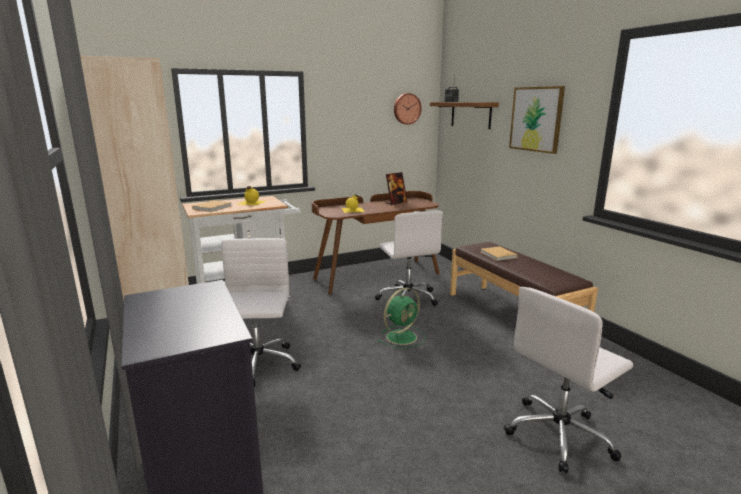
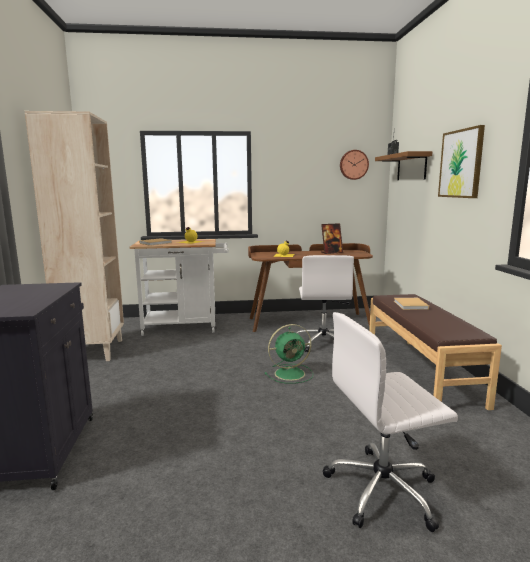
camera: 20 degrees right, 5 degrees down
white office chair [221,238,301,387] -> none

